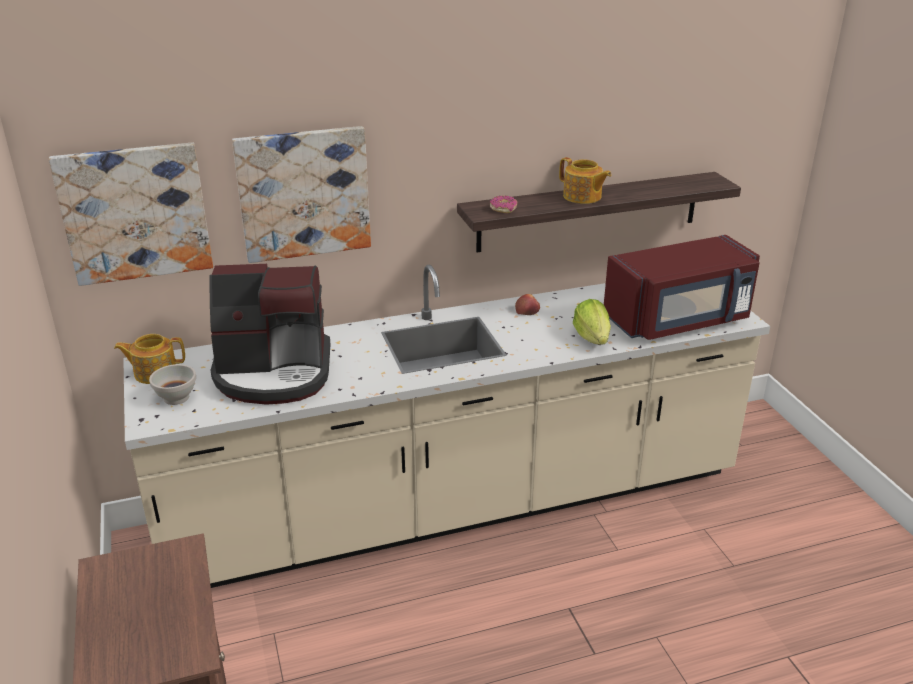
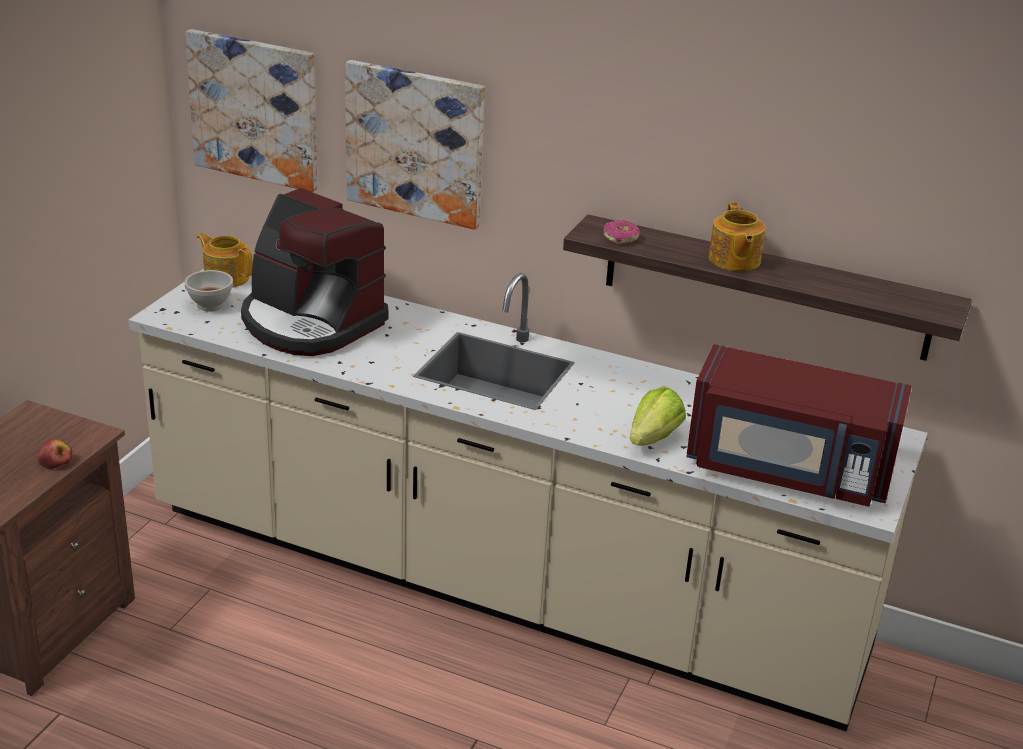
camera: 40 degrees right, 0 degrees up
apple [515,294,540,315] -> apple moved to [37,439,72,469]

